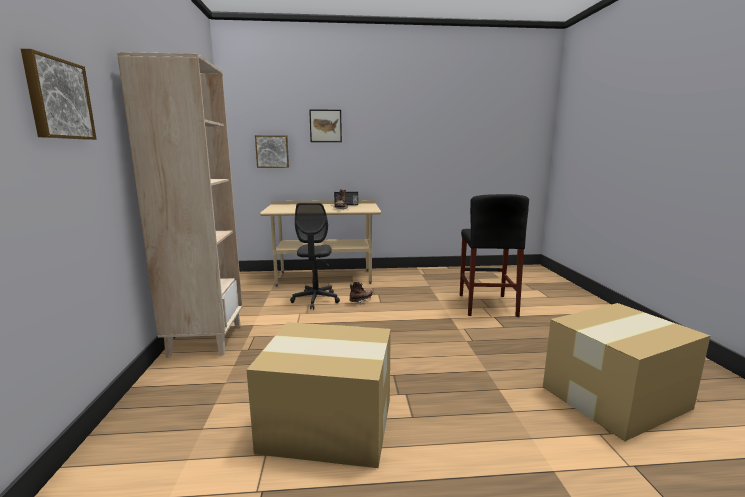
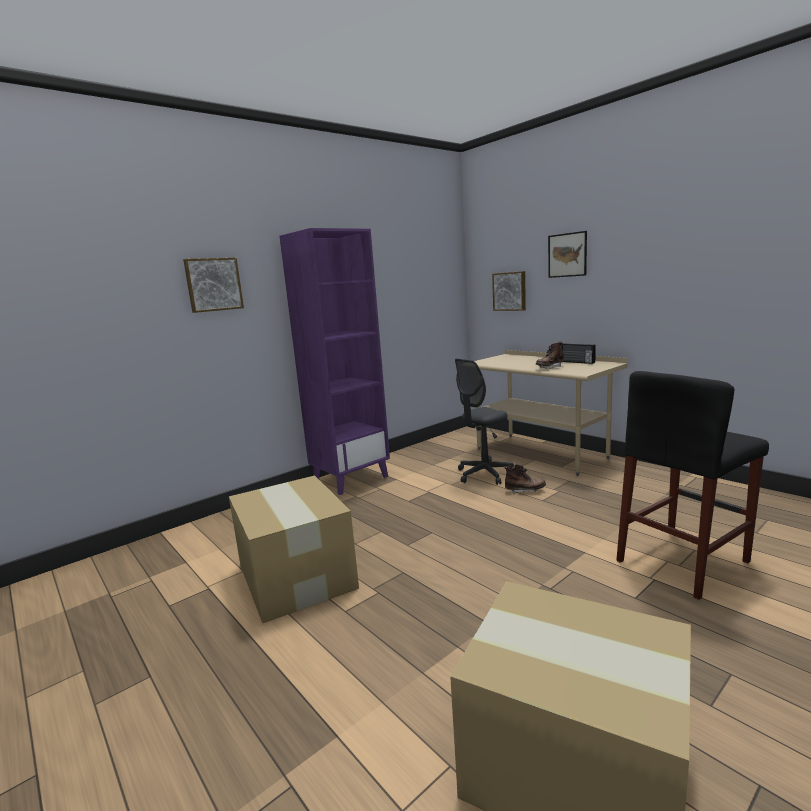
camera: 55 degrees right, 0 degrees up
beige bookcase [117,52,242,358] -> purple bookcase [280,228,390,495]

